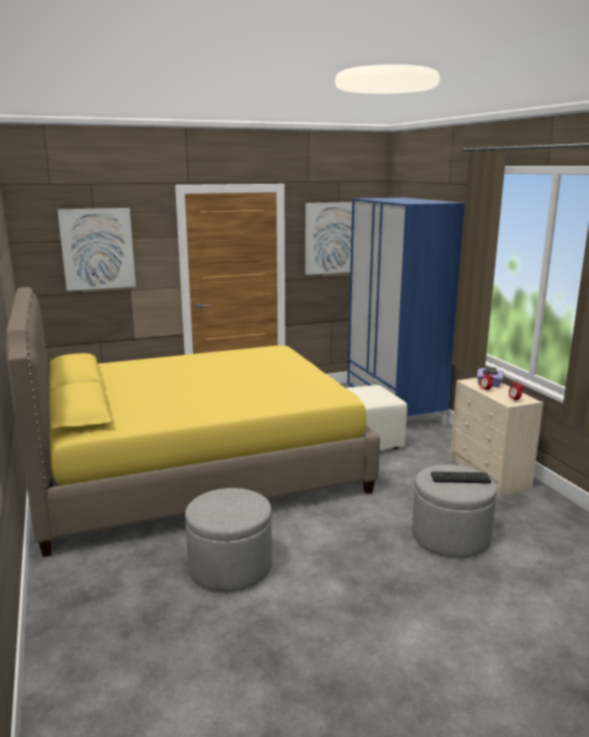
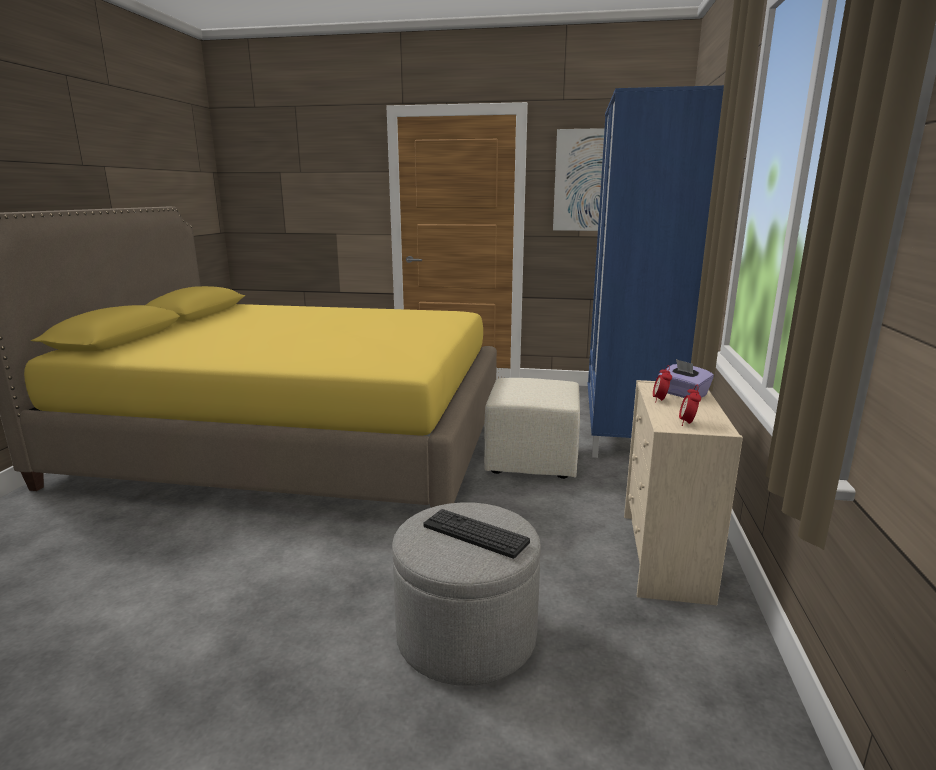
camera: 30 degrees right, 0 degrees up
picture [57,208,136,291] -> none
grey ottoman [185,488,272,591] -> none

